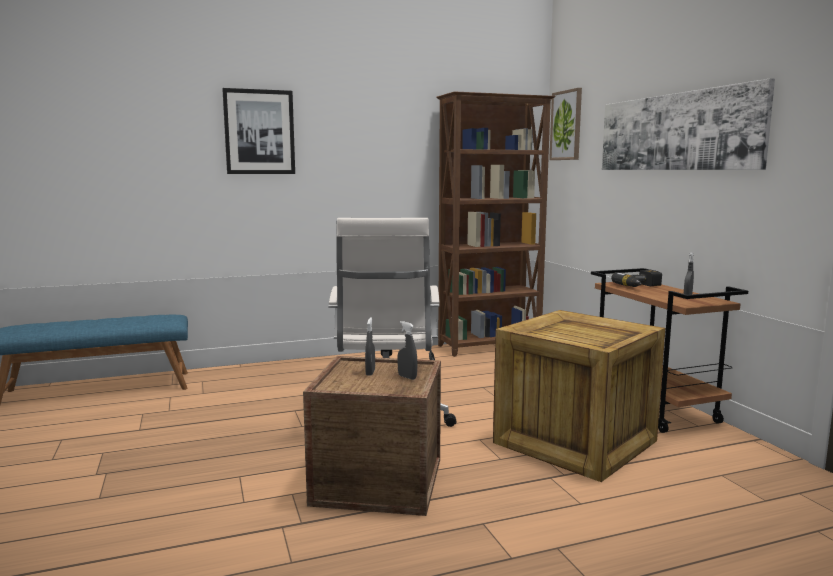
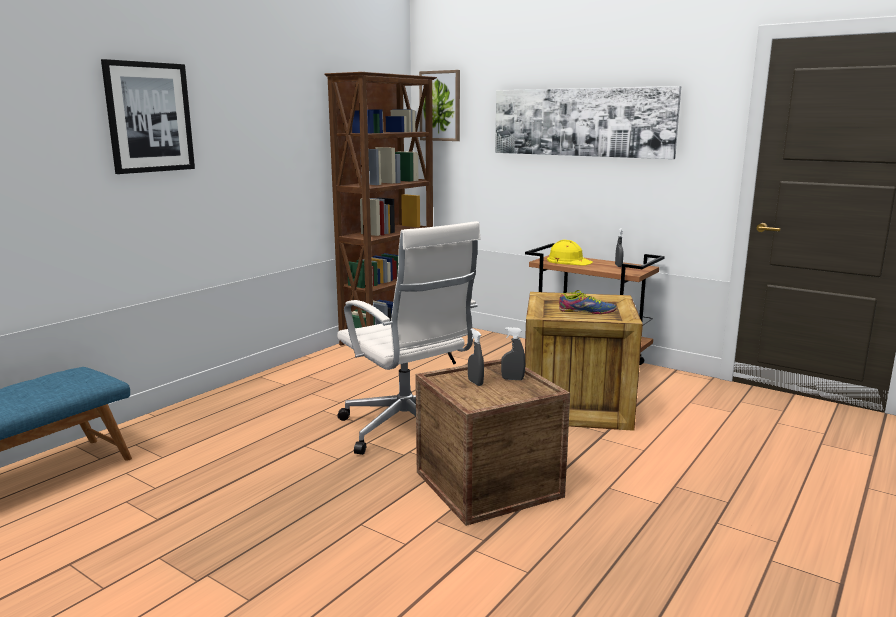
camera: 35 degrees left, 5 degrees up
power drill [611,270,662,287] -> yellow hard hat [547,240,593,265]
none -> shoe [559,290,616,314]

